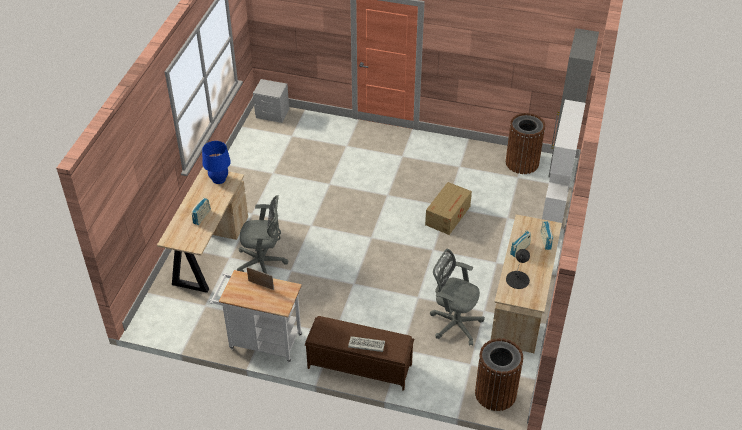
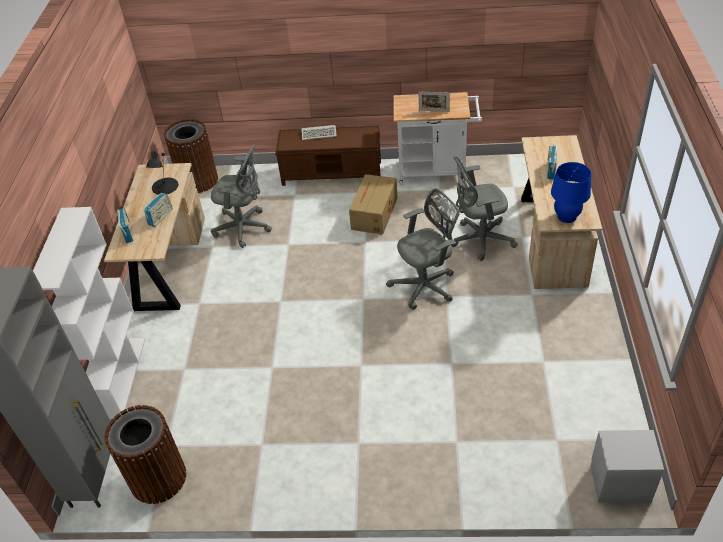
camera: 170 degrees right, 0 degrees up
cardboard box [425,182,472,235] -> cardboard box moved to [349,174,397,235]
none -> grey office chair [386,188,460,310]

